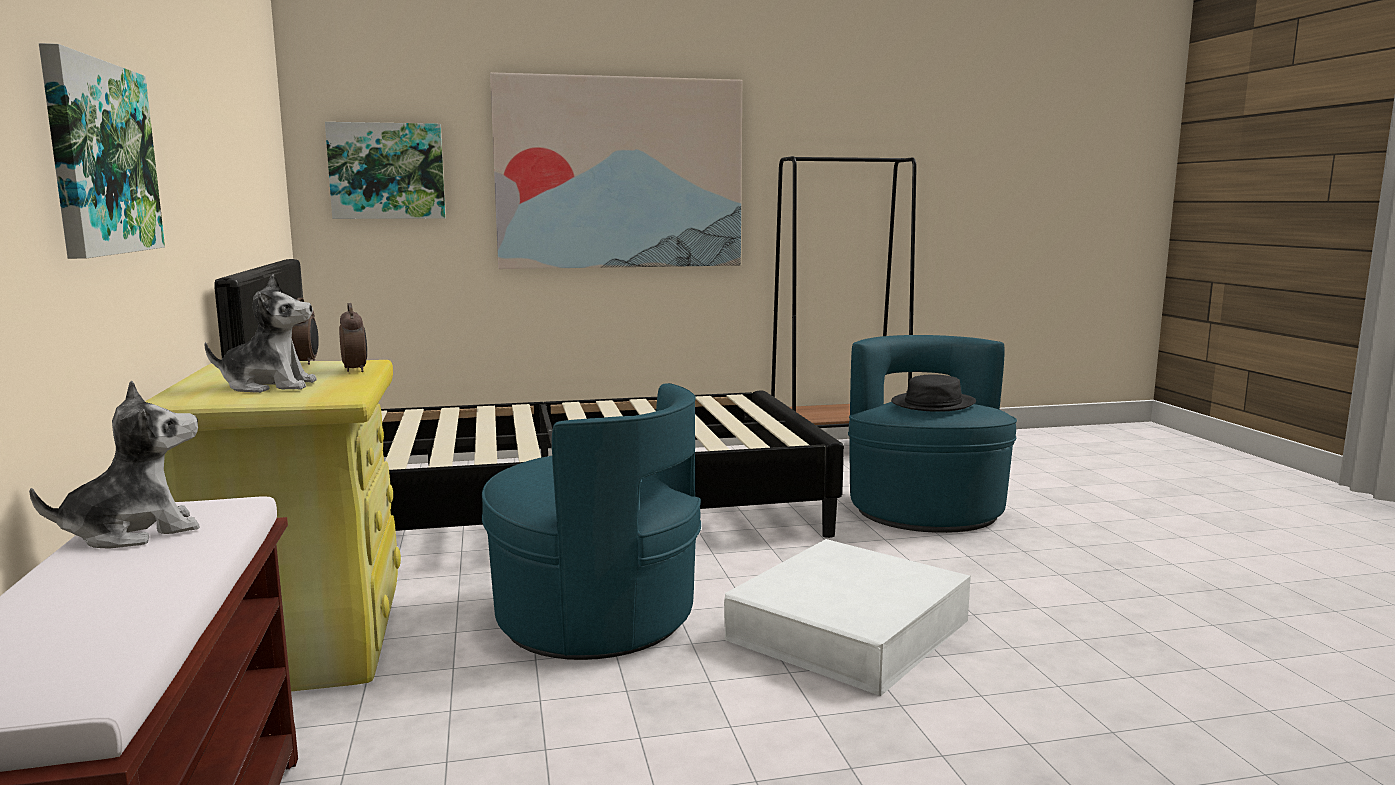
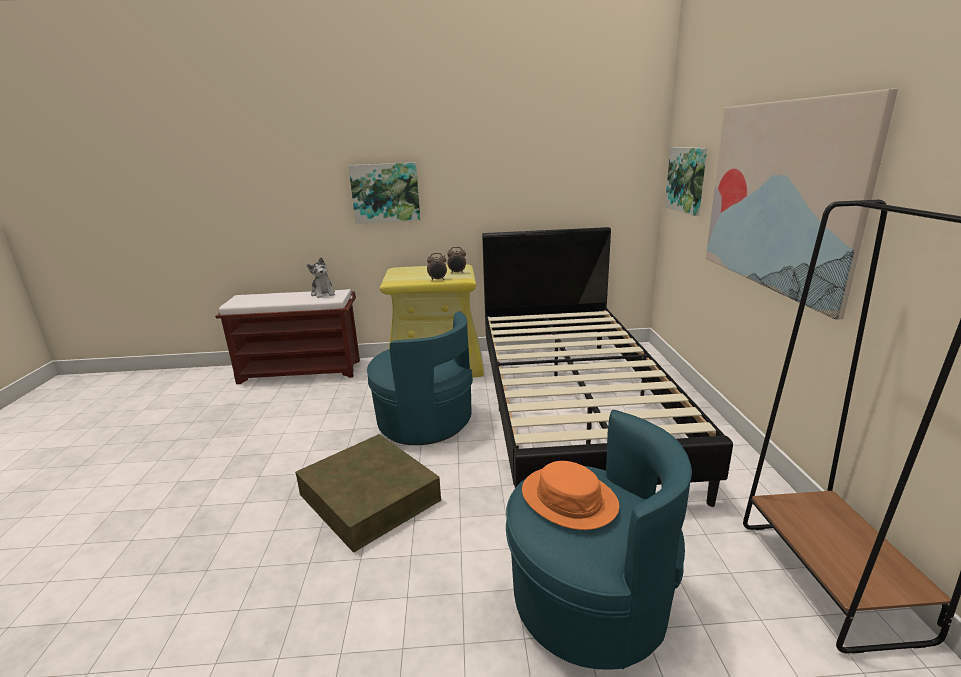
camera: 100 degrees right, 10 degrees up
plush toy [204,274,317,393] -> none
turquoise armchair [482,383,701,660] -> turquoise armchair turned 90 degrees counterclockwise [367,311,473,445]
white storage box [724,539,971,696] -> brown storage box [295,434,441,553]
black hat [891,375,976,412] -> orange hat [522,461,619,530]

